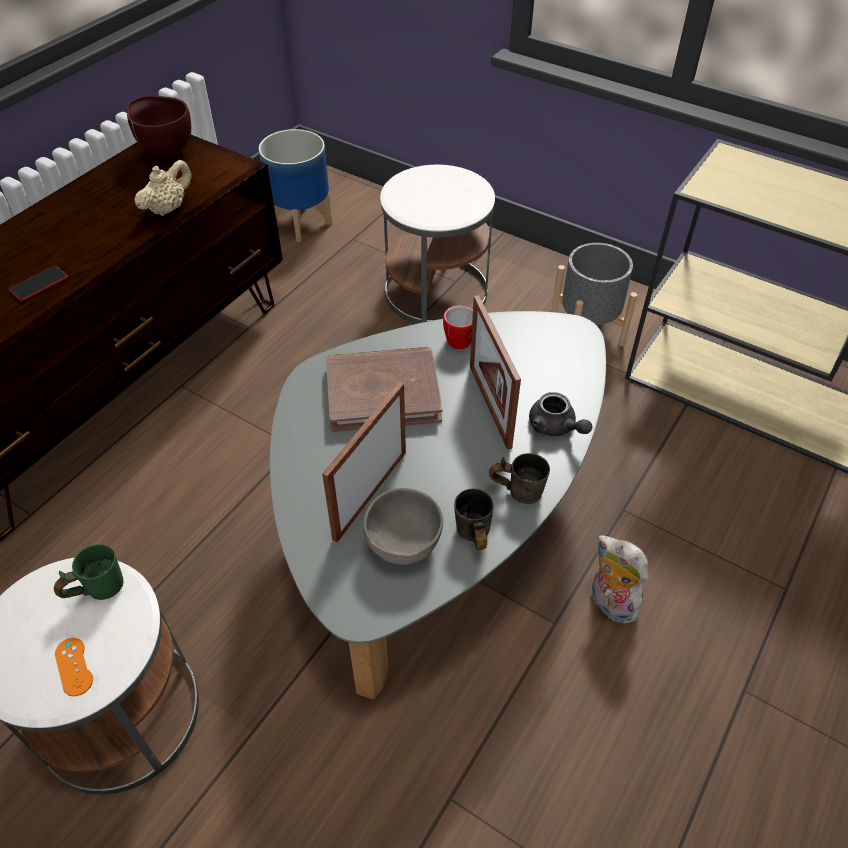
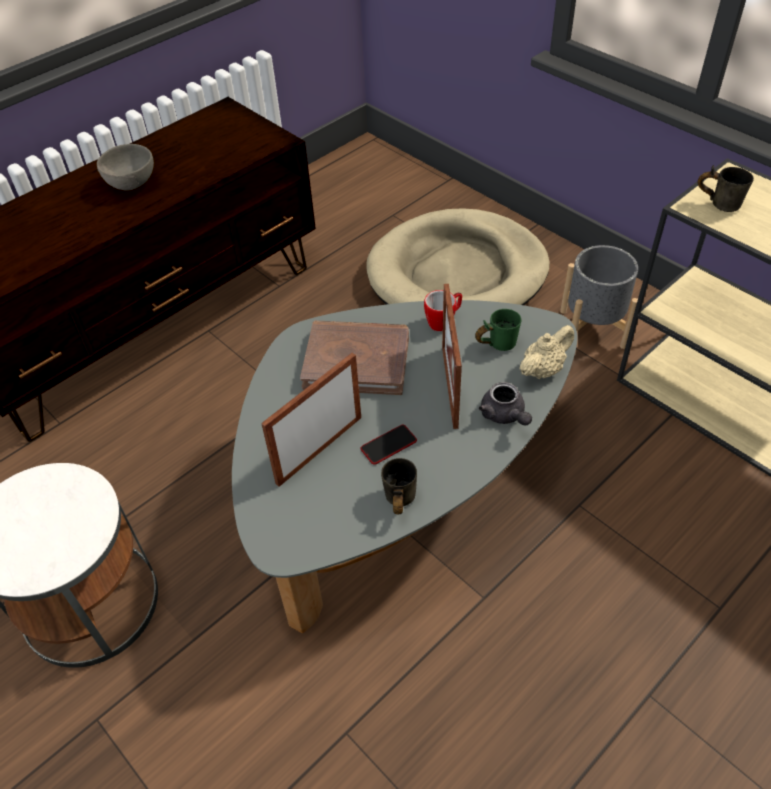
camera: 15 degrees right, 0 degrees up
phone [9,266,68,301] -> phone moved to [360,425,417,465]
green mug [54,544,124,600] -> green mug moved to [475,309,521,351]
orange game controller [55,638,93,696] -> none
brown bowl [126,95,191,158] -> none
beige teapot [134,160,192,216] -> beige teapot moved to [519,325,574,379]
planter [259,129,332,242] -> none
grey bowl [363,488,443,565] -> grey bowl moved to [97,144,154,191]
white side table [380,165,495,324] -> beige dog bed [366,208,550,305]
grey mug [489,453,550,504] -> grey mug moved to [698,165,754,212]
plush toy [592,535,648,624] -> none

